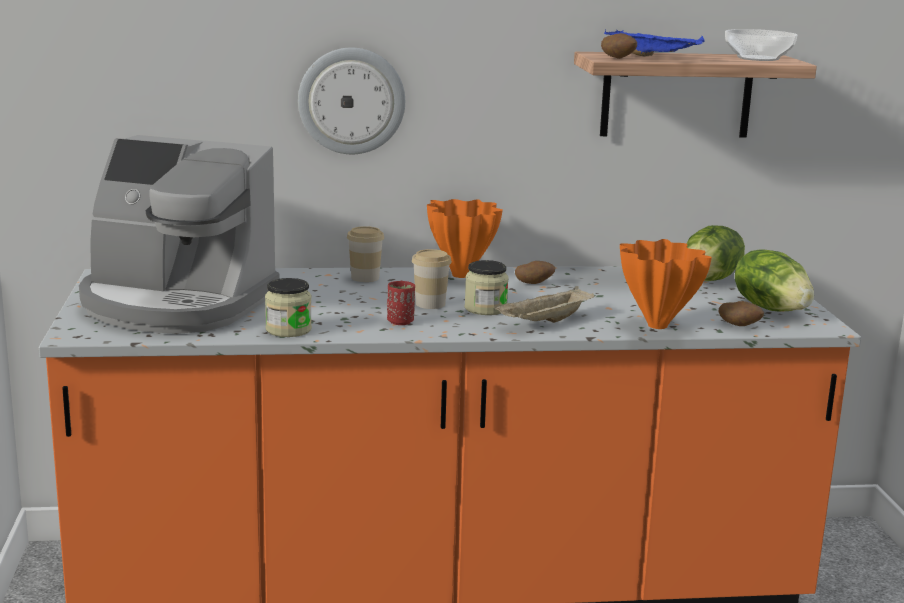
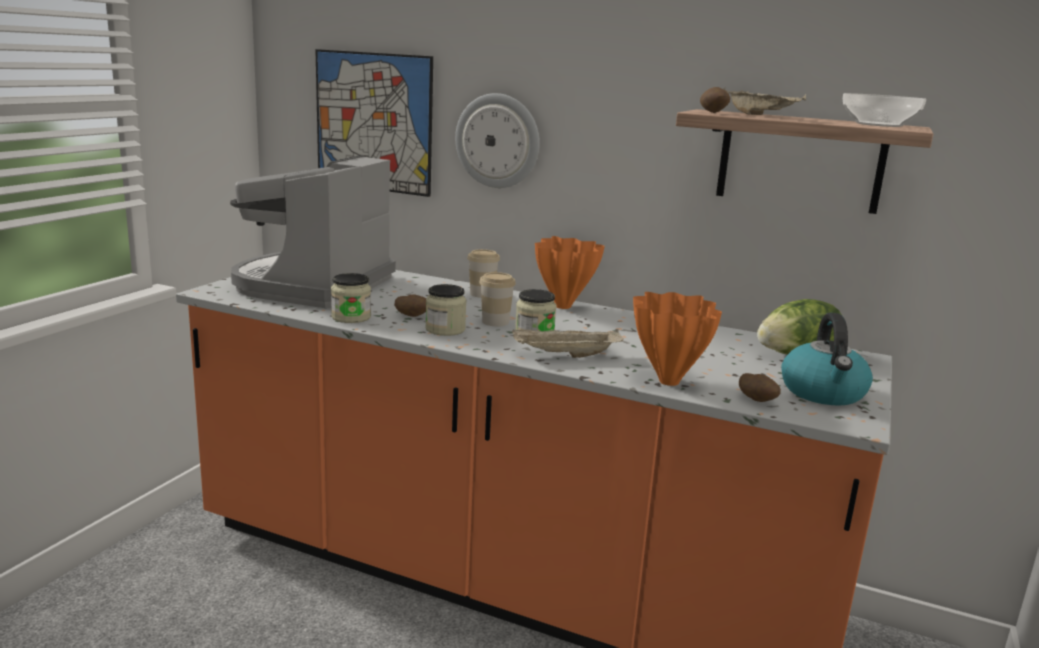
camera: 30 degrees right, 0 degrees up
coffee machine [79,135,280,334] -> coffee machine turned 60 degrees clockwise [230,155,396,308]
red cup [387,281,415,325] -> jar [425,284,467,336]
potato [515,261,555,284] -> potato moved to [395,294,426,317]
blue tray [604,30,705,57] -> beige tray [724,88,806,115]
lettuce [735,249,814,311] -> kettle [781,313,873,406]
none -> picture [315,49,433,197]

